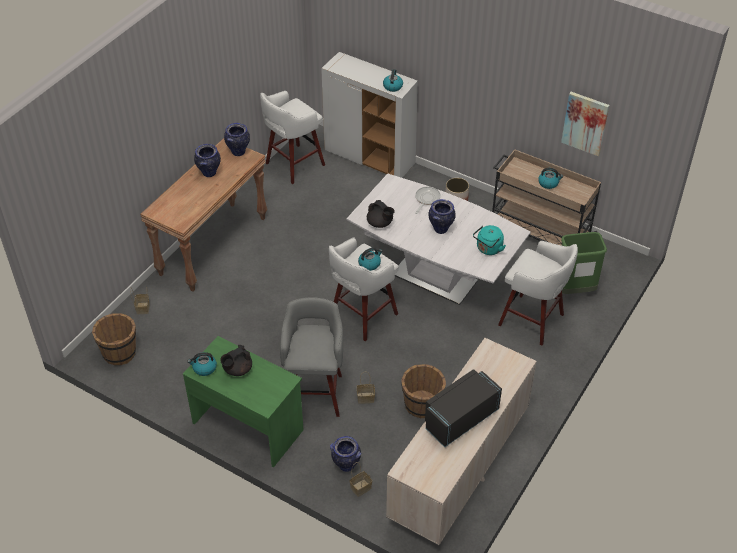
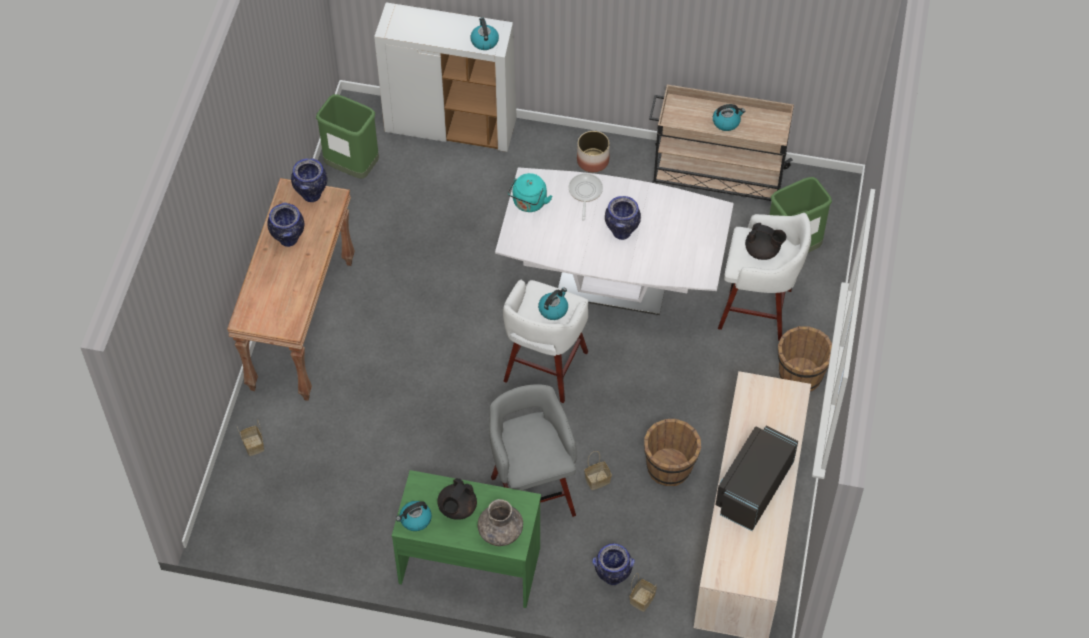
camera: 20 degrees left, 10 degrees up
brown bucket [92,313,136,365] -> brown bucket moved to [778,326,832,391]
white stool [260,91,325,184] -> green trash can [316,94,379,179]
black teapot [367,200,395,228] -> black teapot moved to [745,223,786,260]
turquoise kettle [473,225,506,255] -> turquoise kettle moved to [508,173,552,212]
picture [561,92,609,156] -> none
none -> grey vase [478,499,523,546]

